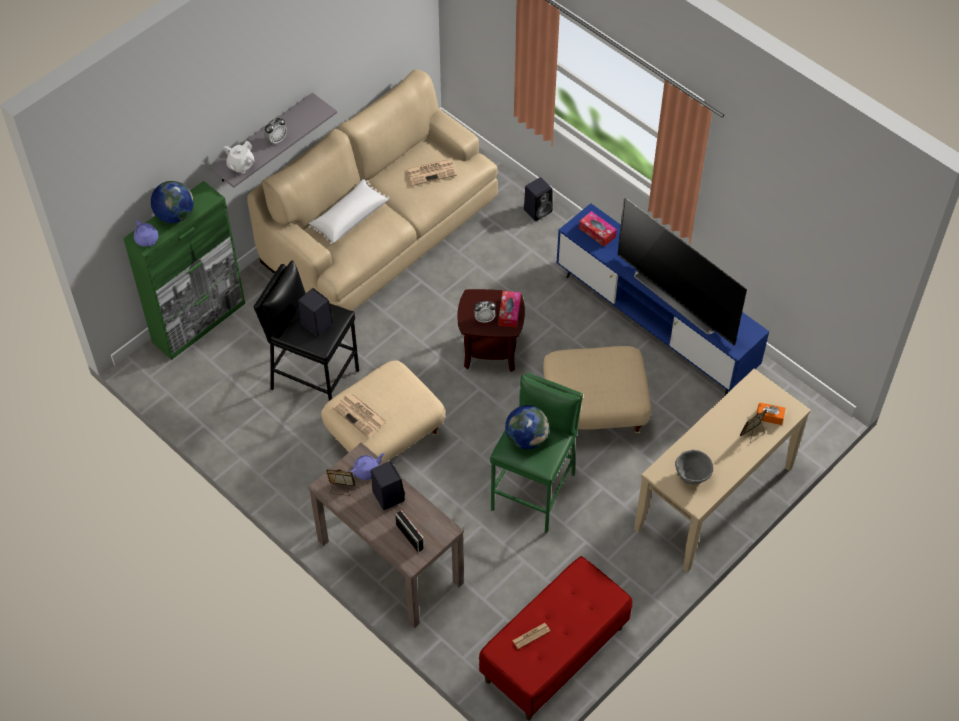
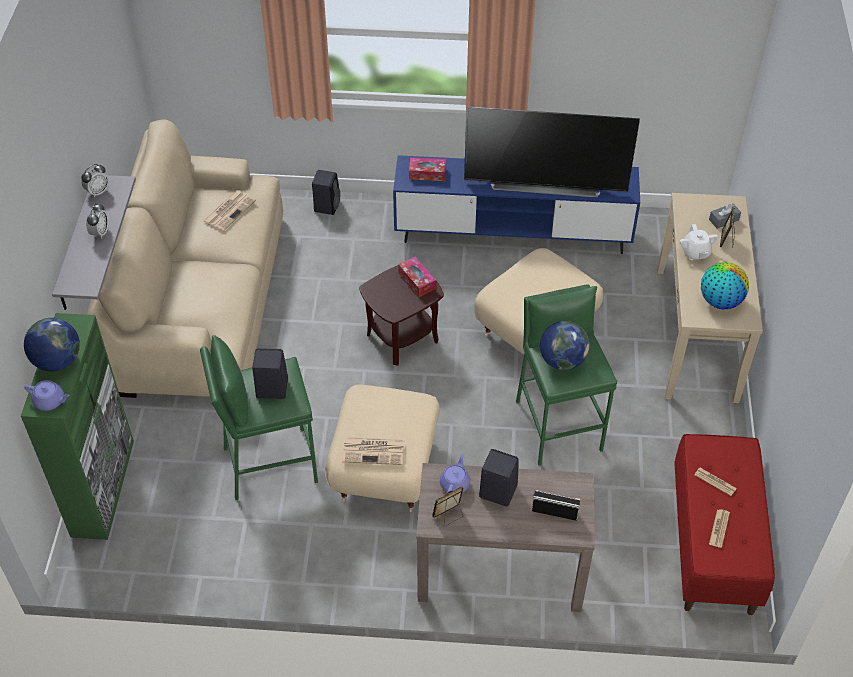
camera: 40 degrees left, 5 degrees down
white teapot [223,141,254,174] -> white teapot moved to [680,224,718,260]
black stool [254,260,359,401] -> green stool [200,335,318,500]
white pillow [309,179,390,245] -> none
alarm clock [474,301,496,322] -> alarm clock moved to [81,164,109,198]
grey bowl [675,450,713,484] -> globe [701,262,749,309]
orange tissue box [756,402,785,425] -> grey tissue box [709,203,741,229]
none -> newspaper [694,468,737,496]

